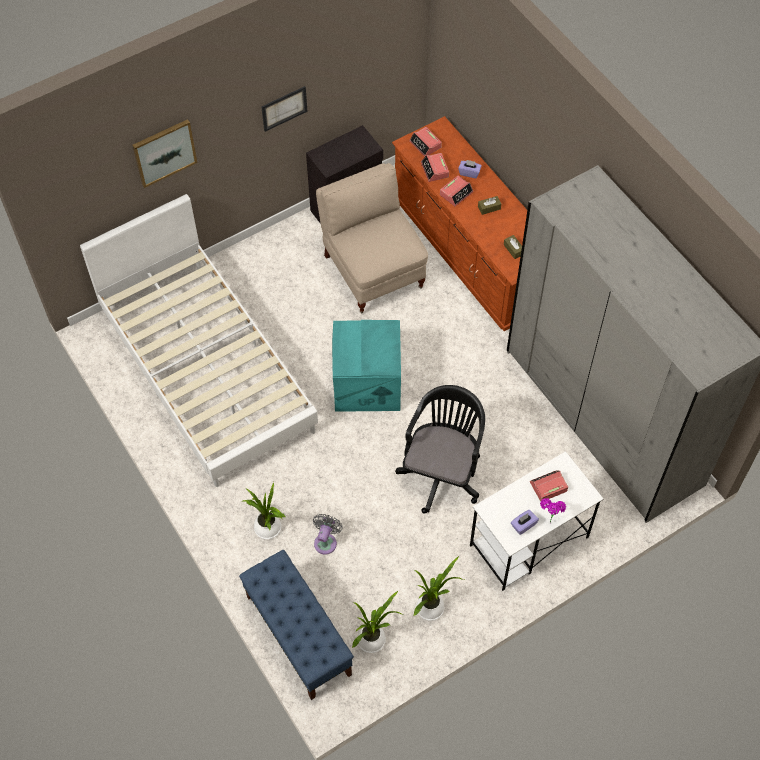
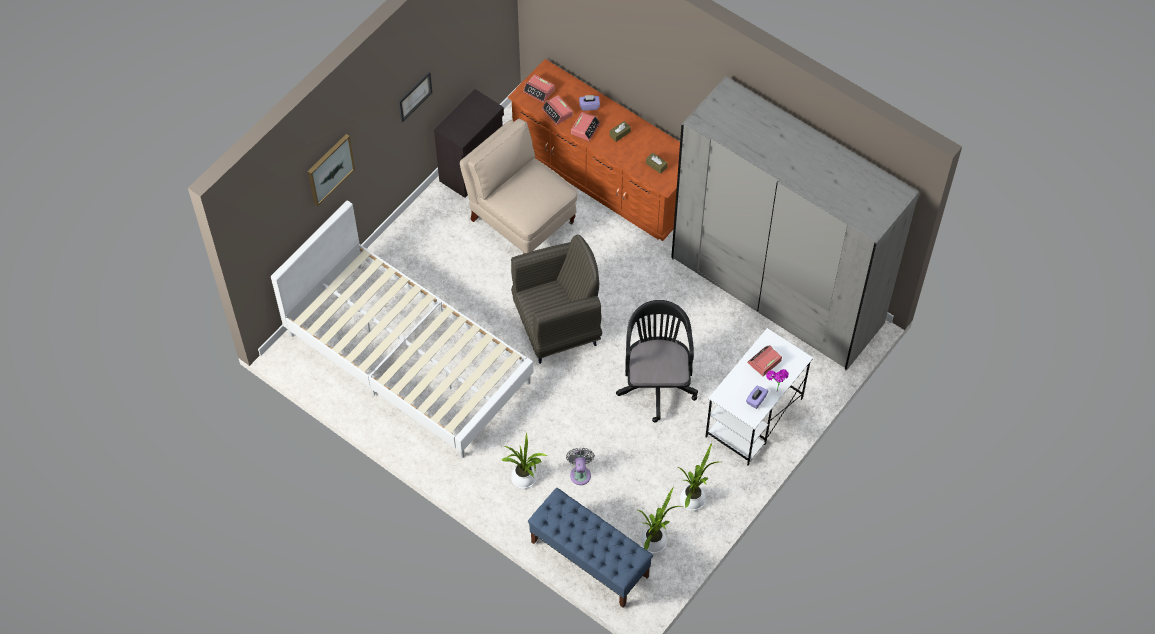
camera: 20 degrees left, 0 degrees up
turquoise storage box [332,320,401,412] -> grey armchair [511,235,602,364]

